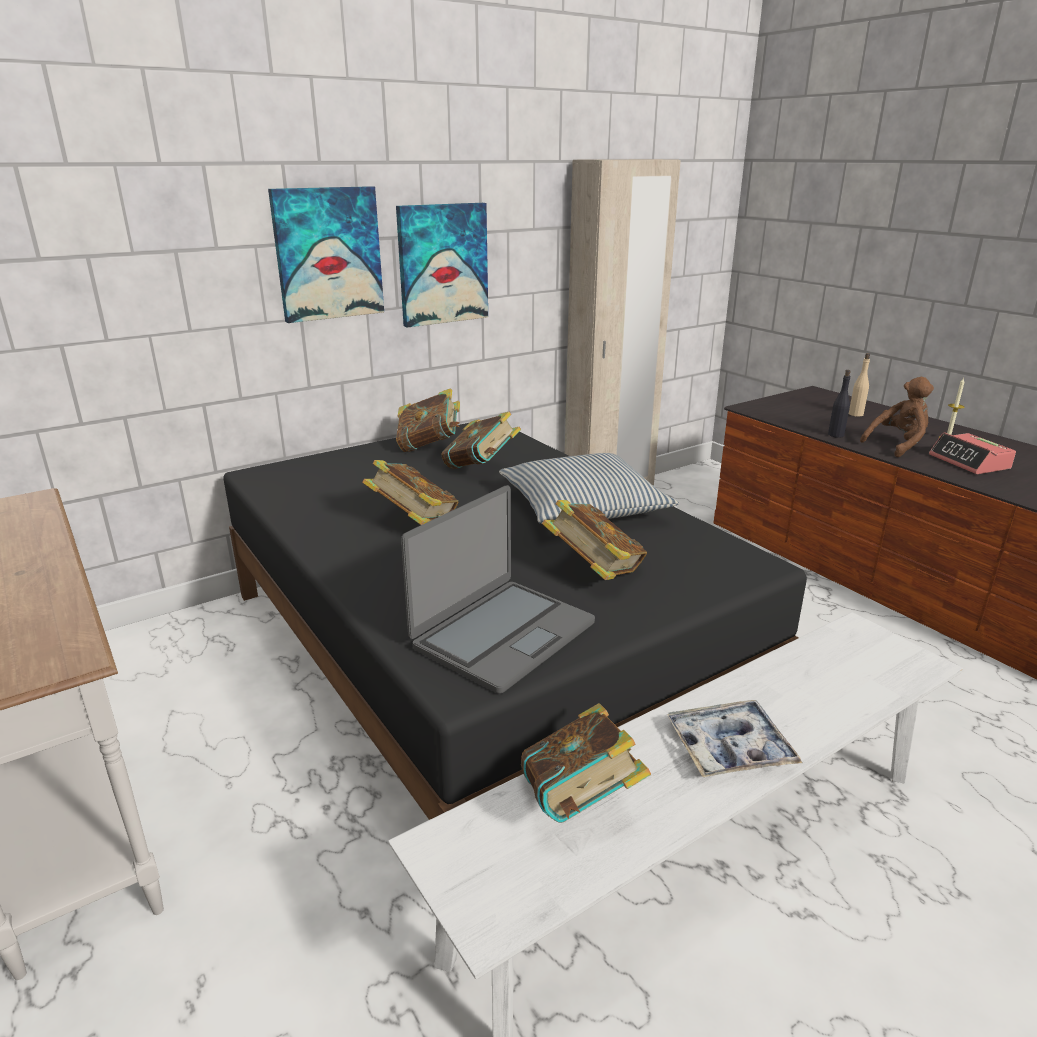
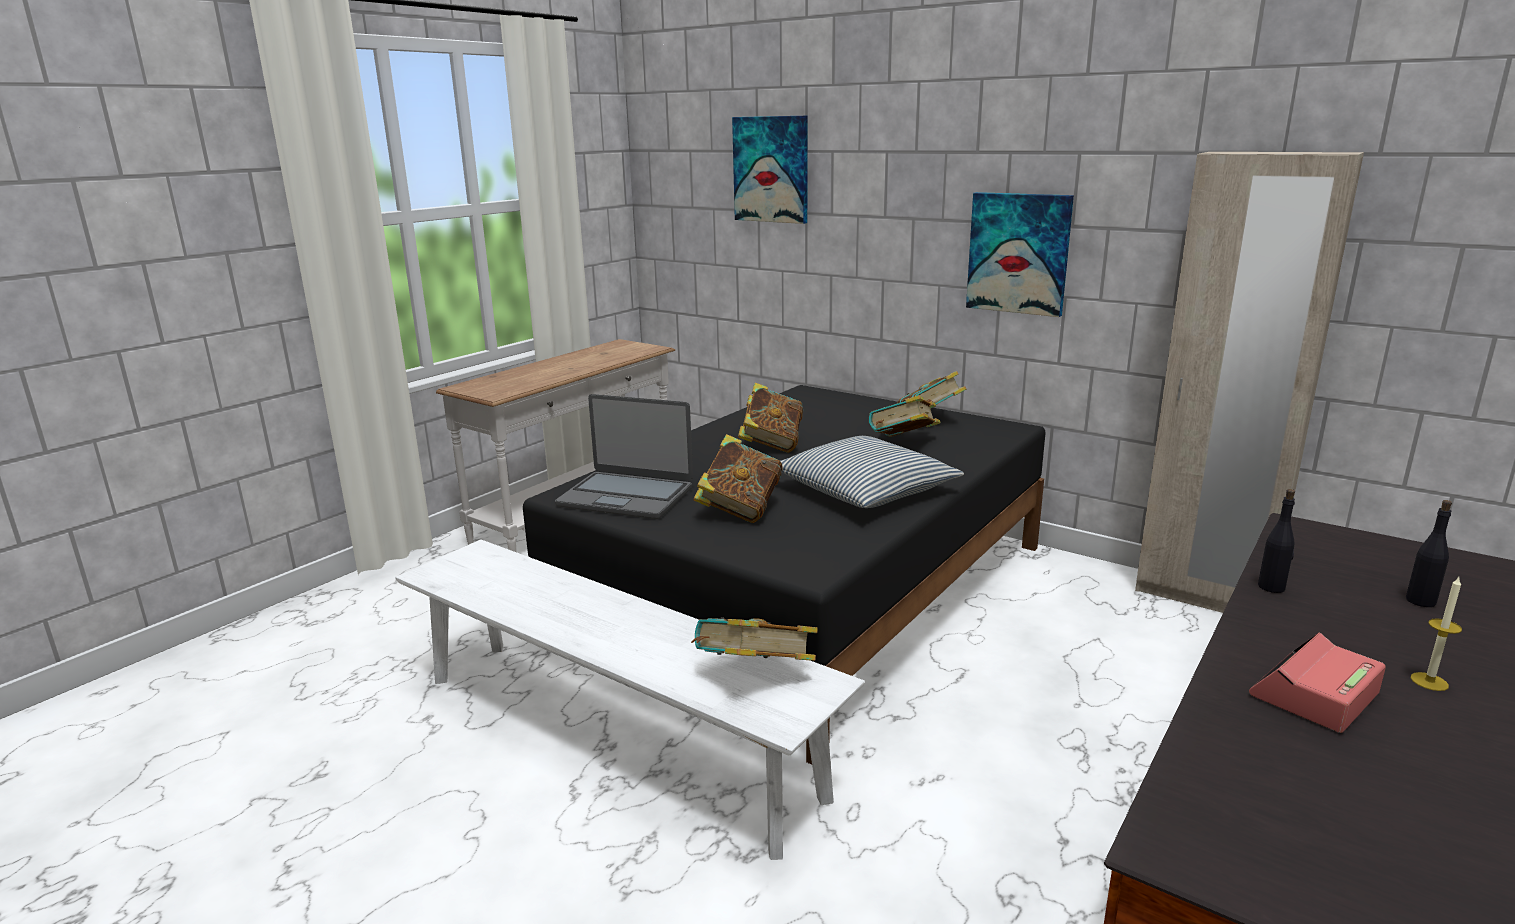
camera: 70 degrees right, 5 degrees down
picture [268,186,384,323] -> picture moved to [732,116,808,224]
book [521,703,651,823] -> book moved to [691,617,818,661]
tray [667,700,802,777] -> none
beige bottle [849,353,870,417] -> black bottle [1406,500,1452,607]
brown plush toy [860,377,934,457] -> none

